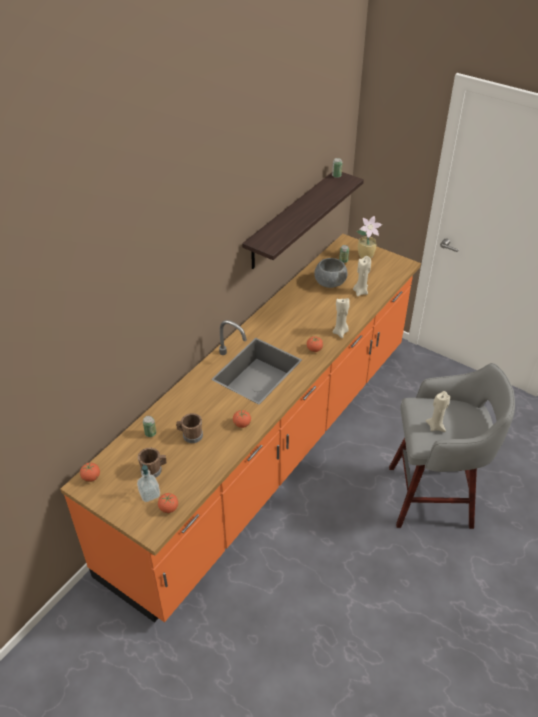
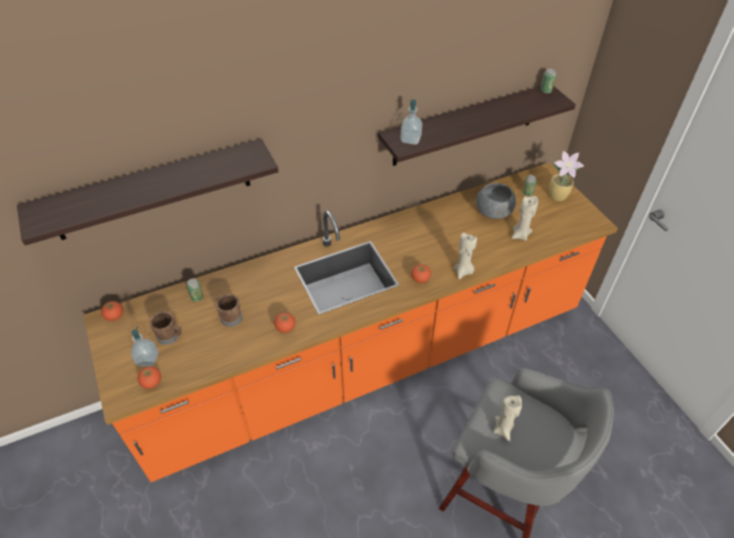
camera: 30 degrees right, 5 degrees up
none -> shelf [17,139,278,245]
none -> soap dispenser [400,99,422,145]

